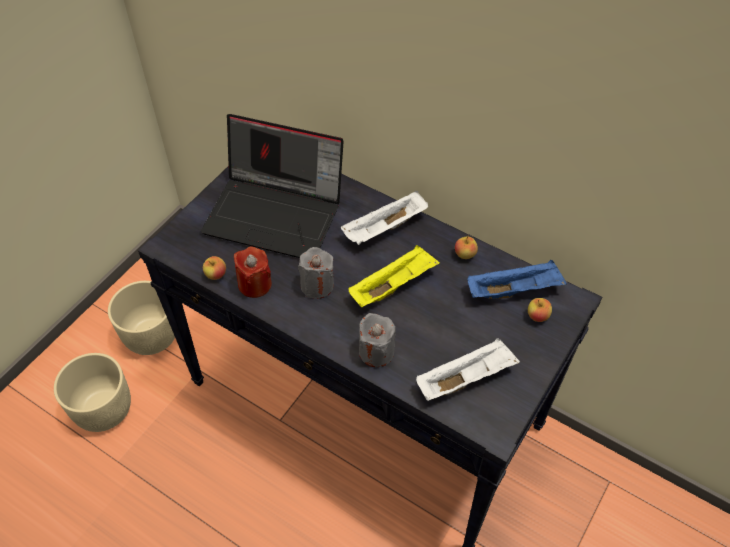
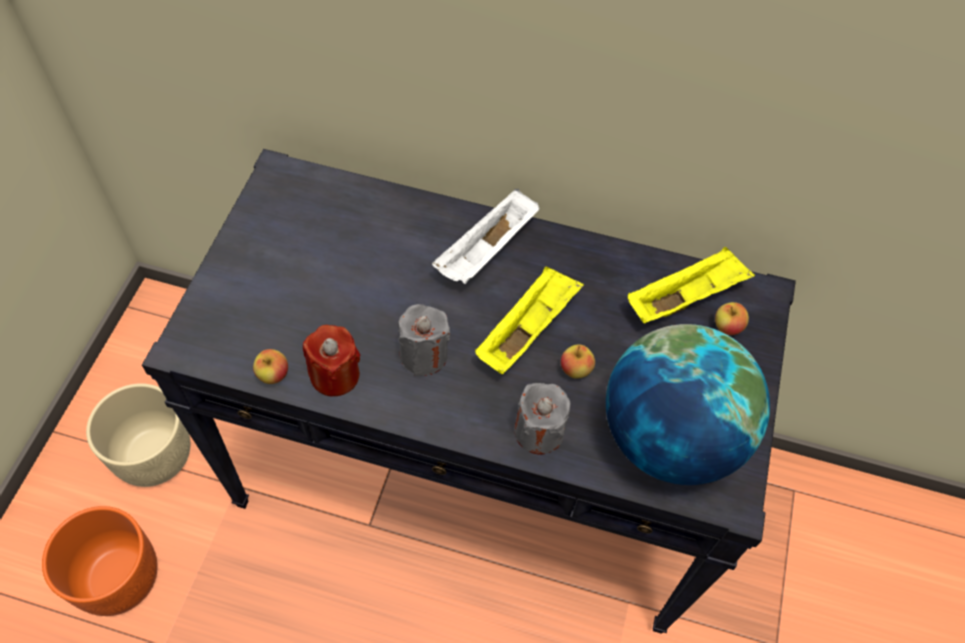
camera: 20 degrees left, 5 degrees up
beige planter [54,353,131,432] -> orange planter [42,506,158,616]
laptop [201,114,344,258] -> none
white tray [416,338,520,401] -> globe [606,324,770,485]
apple [455,236,478,259] -> apple moved to [561,345,595,379]
blue tray [467,260,567,299] -> yellow tray [628,247,755,323]

